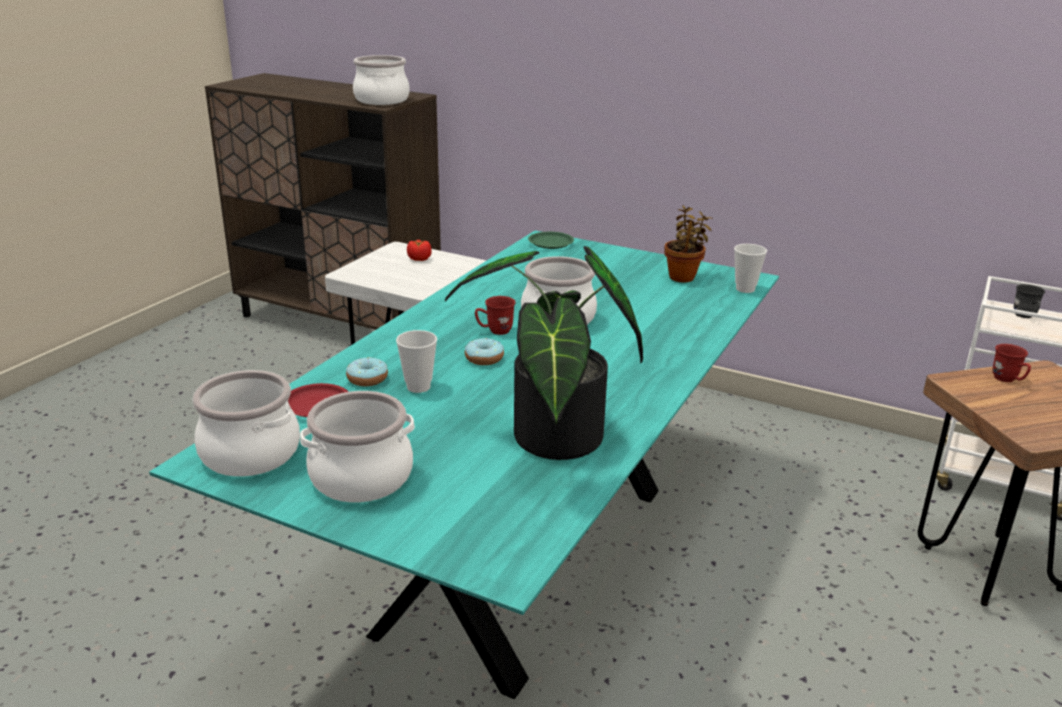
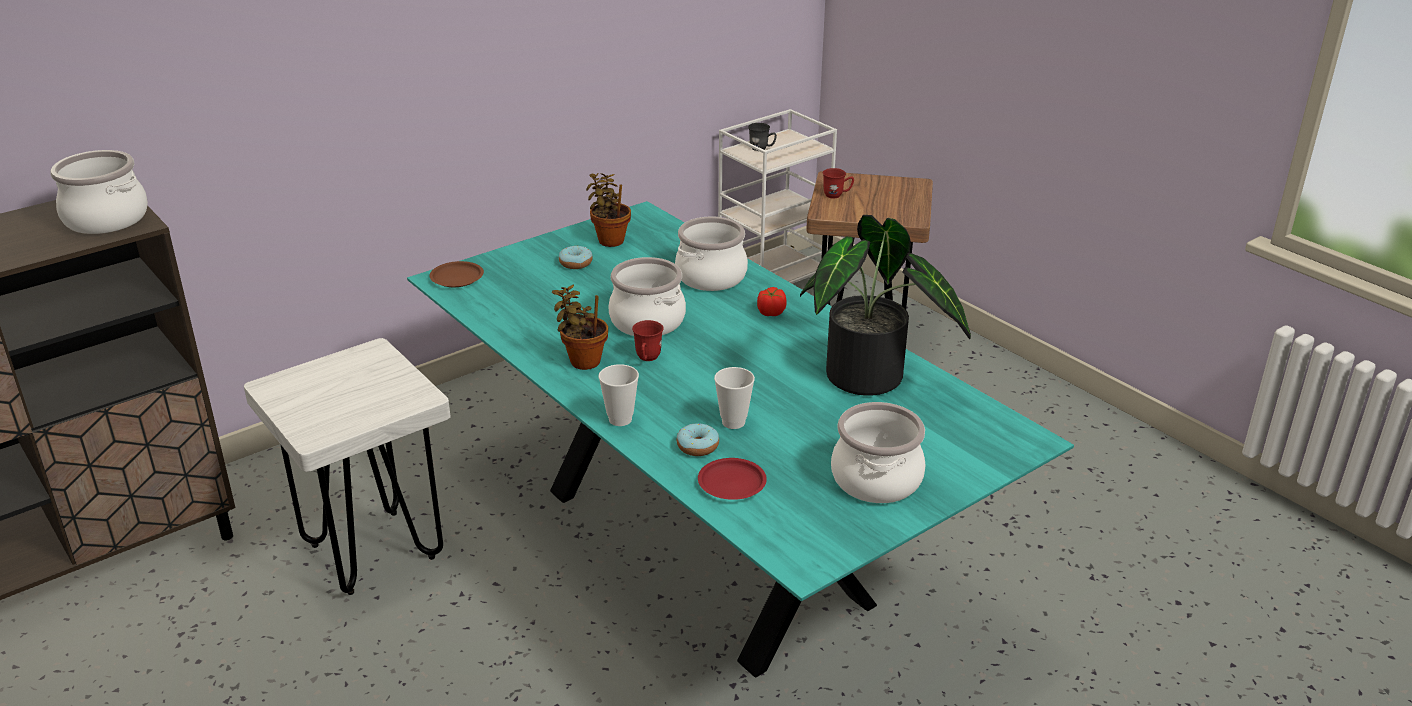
camera: 65 degrees left, 5 degrees up
cooking pot [192,370,300,477] -> cooking pot moved to [675,217,748,291]
tomato [407,240,432,261] -> tomato moved to [757,287,786,316]
donut [465,338,504,365] -> donut moved to [559,245,593,269]
green plate [528,232,574,249] -> brown plate [429,261,484,287]
cup [734,244,767,293] -> cup moved to [599,364,639,426]
none -> potted plant [552,285,608,370]

